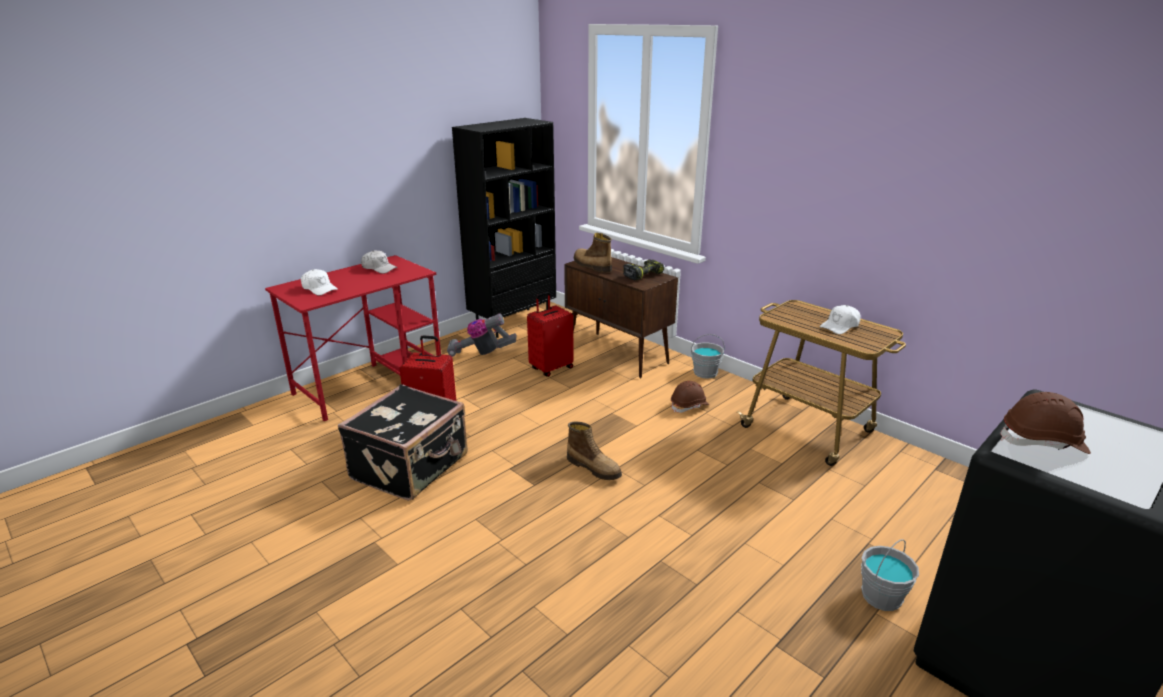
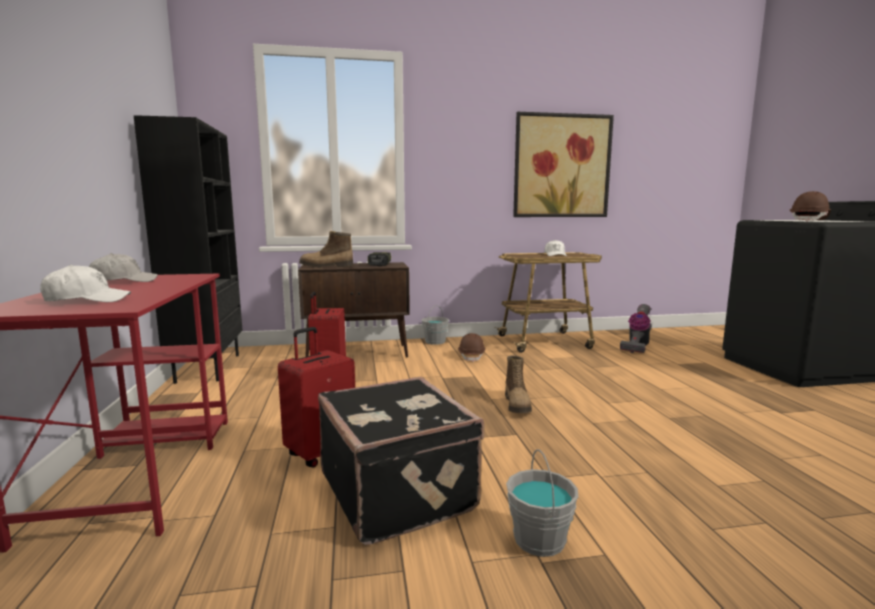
camera: 55 degrees left, 15 degrees down
vacuum cleaner [447,313,517,357] -> vacuum cleaner moved to [620,304,652,353]
boot [567,422,622,480] -> boot turned 105 degrees clockwise [505,355,532,413]
grey bucket [861,539,919,611] -> grey bucket moved to [506,449,578,557]
none -> picture [513,112,614,217]

